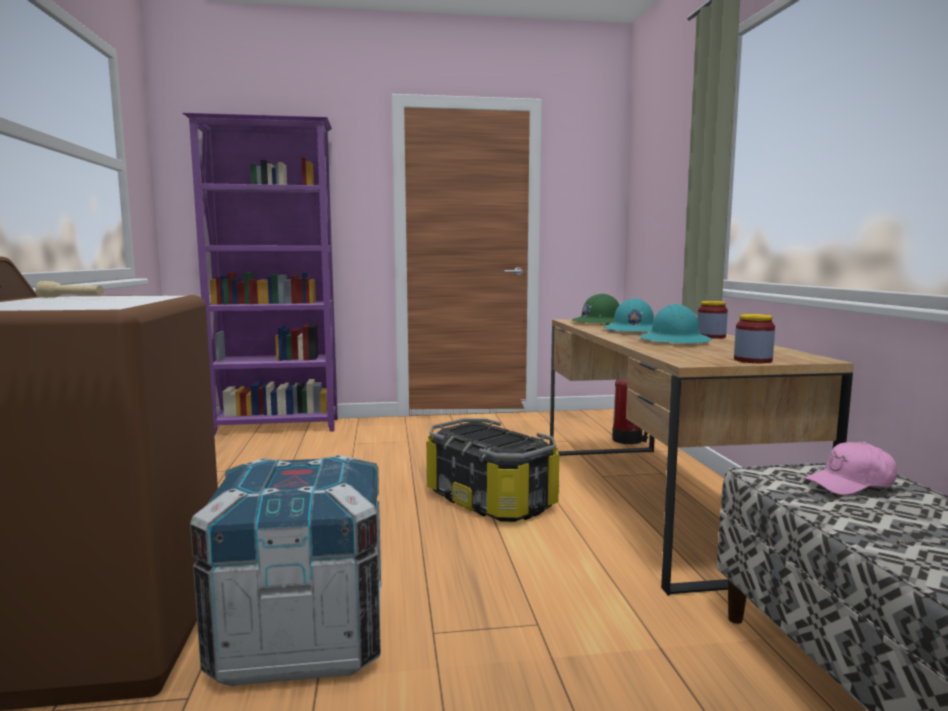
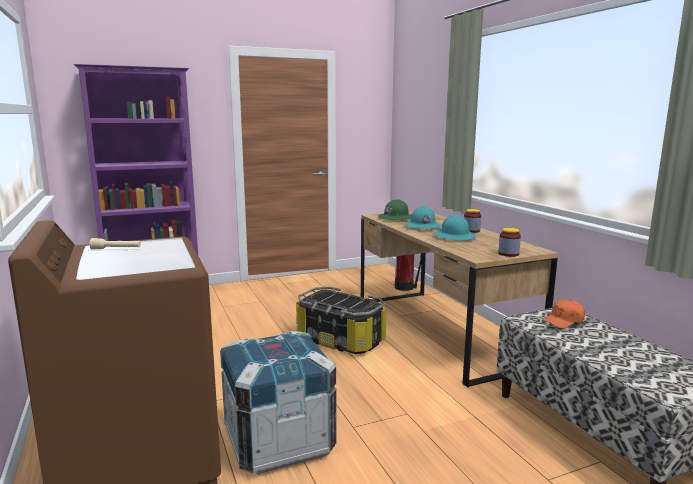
camera: 15 degrees left, 5 degrees up
pink cap [803,442,897,495] -> orange cap [542,299,585,329]

